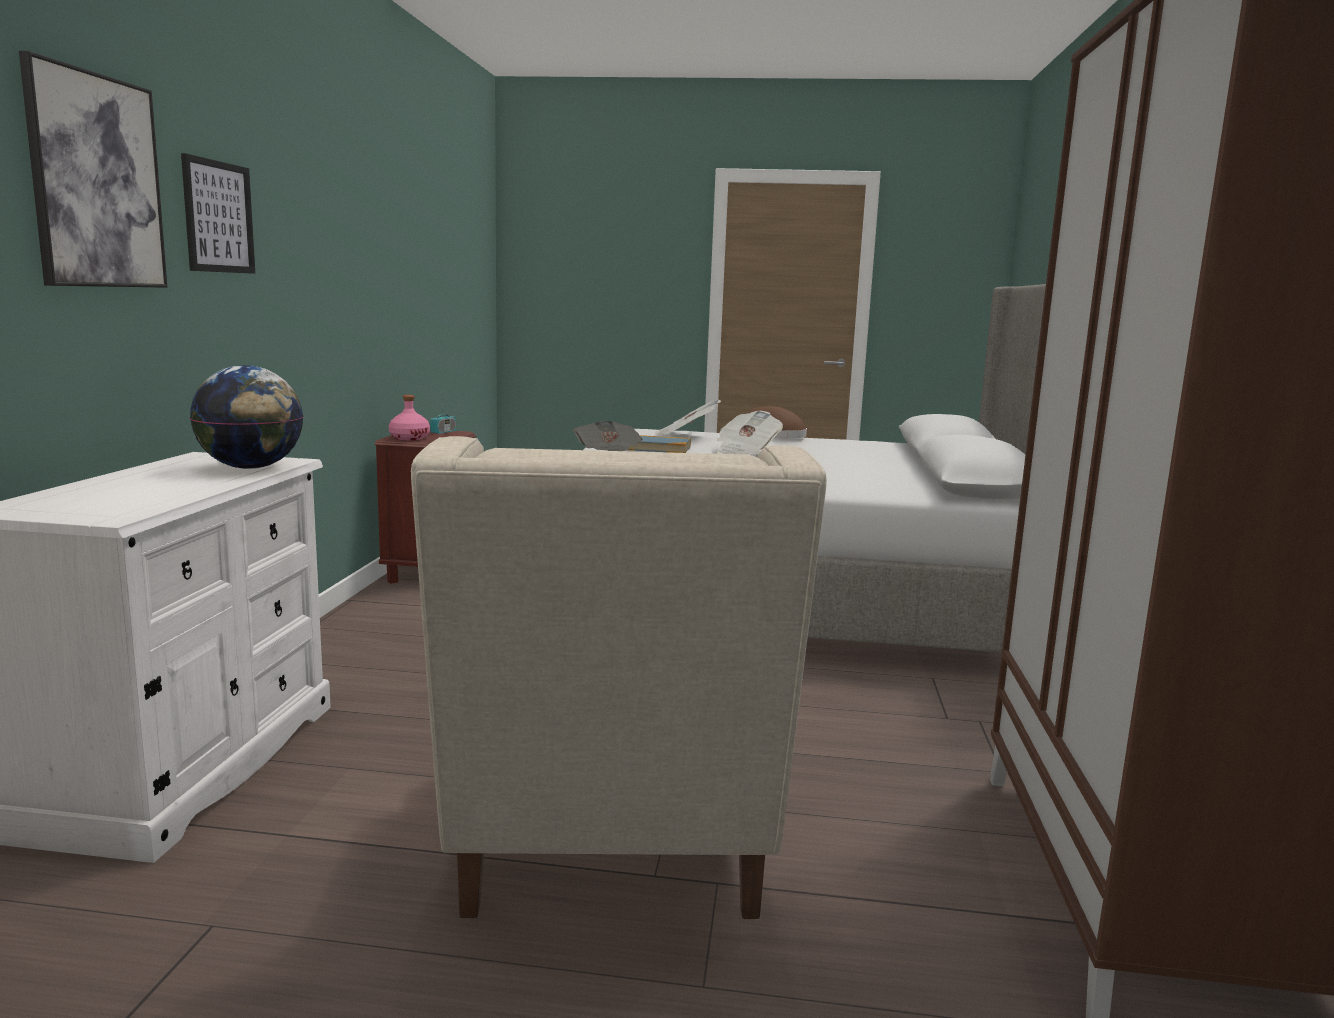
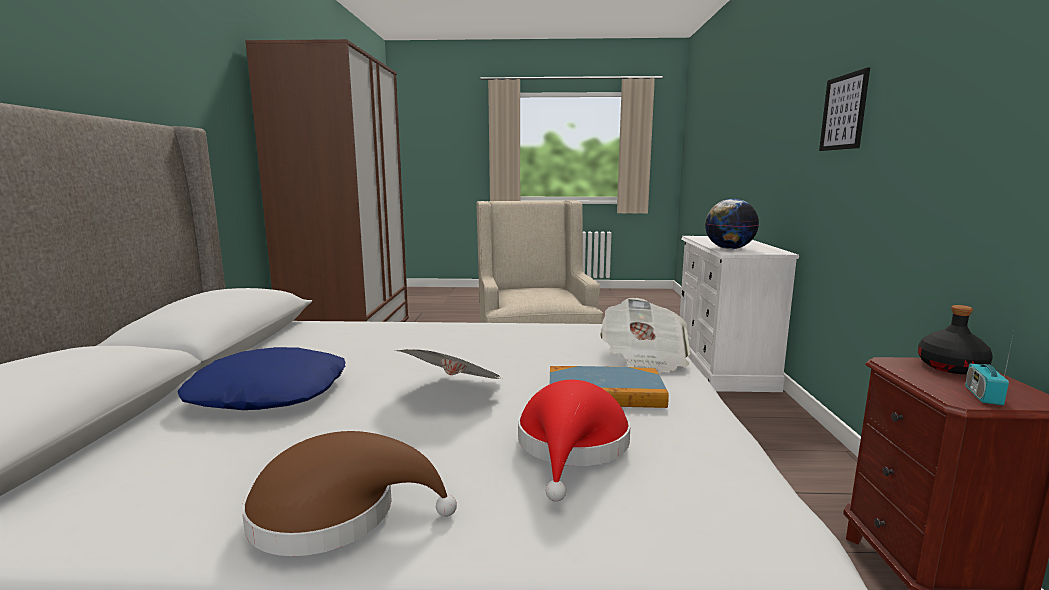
camera: 175 degrees right, 0 degrees up
picture [19,51,167,288] -> none
pink bottle [389,395,430,440] -> black bottle [918,305,993,374]
newspaper [655,400,721,435] -> red hat [518,380,630,502]
none -> blue pillow [177,347,346,410]

